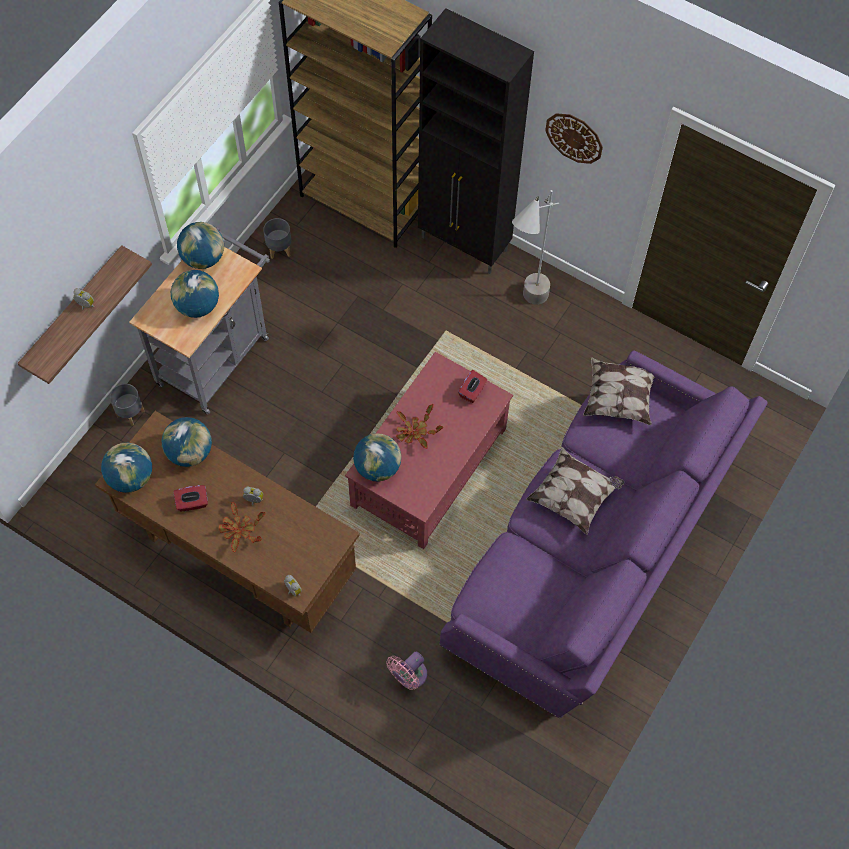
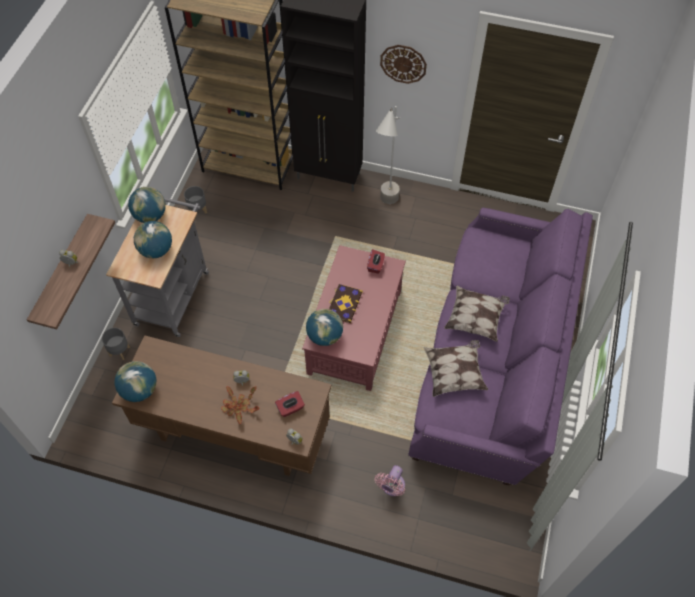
camera: 15 degrees left, 5 degrees down
globe [162,417,212,467] -> none
red tissue box [173,485,208,512] -> red tissue box moved to [275,391,305,417]
potted plant [396,404,443,449] -> book [329,284,363,323]
pillow [583,357,654,425] -> pillow moved to [423,340,488,397]

